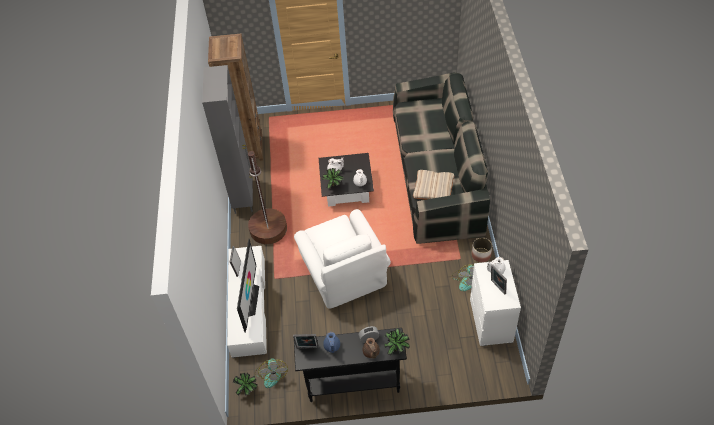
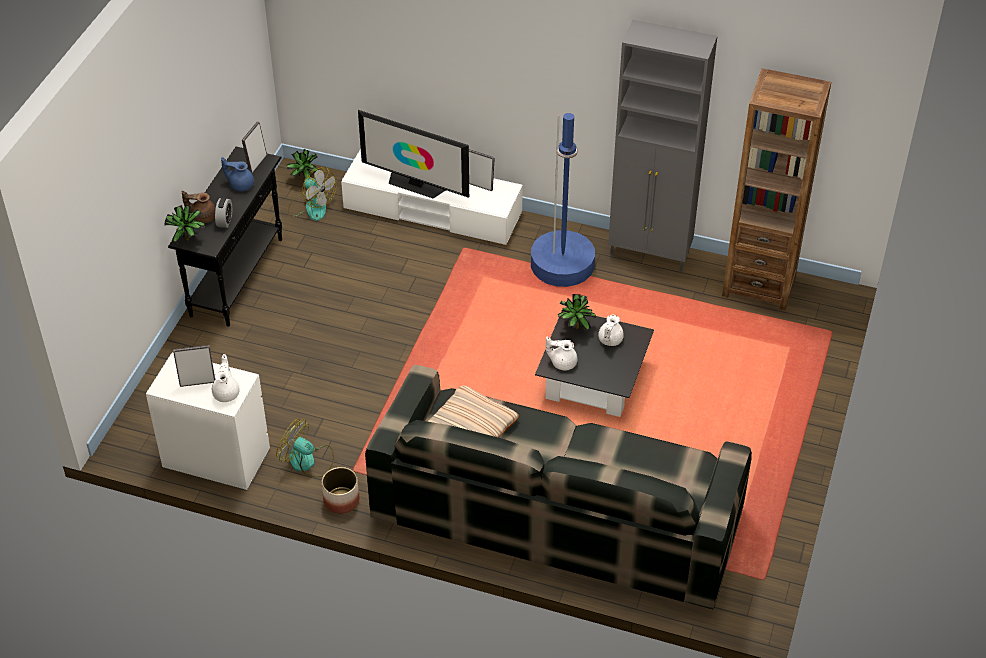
camera: 110 degrees right, 5 degrees down
brown floor lamp [248,151,287,245] -> blue floor lamp [531,113,595,287]
fan [254,358,288,388] -> fan turned 150 degrees counterclockwise [288,167,337,221]
white armchair [294,209,391,309] -> none

